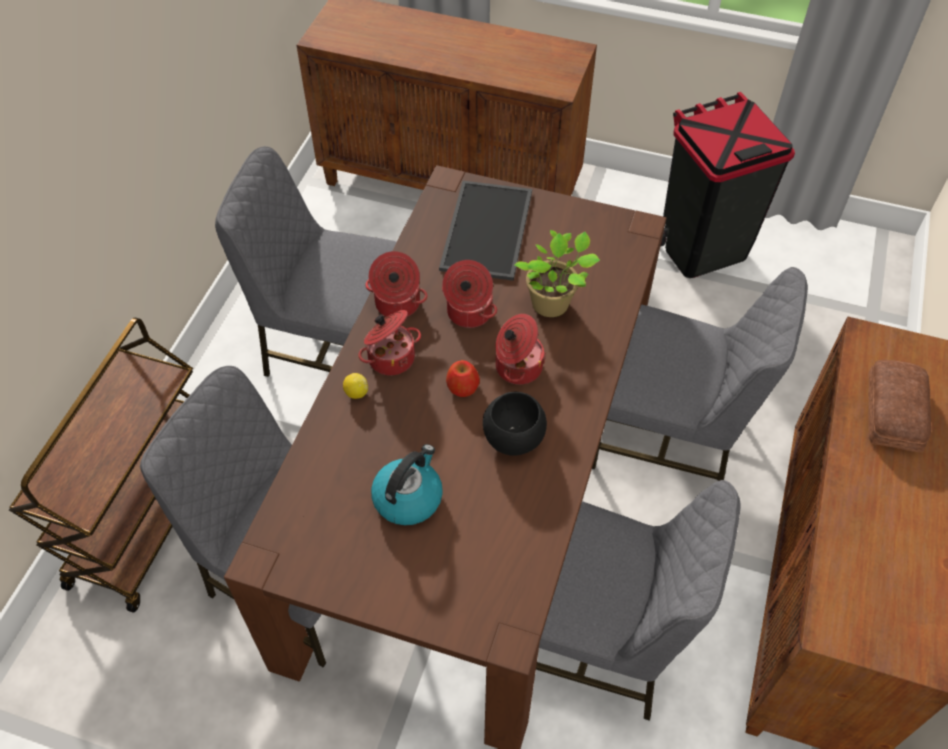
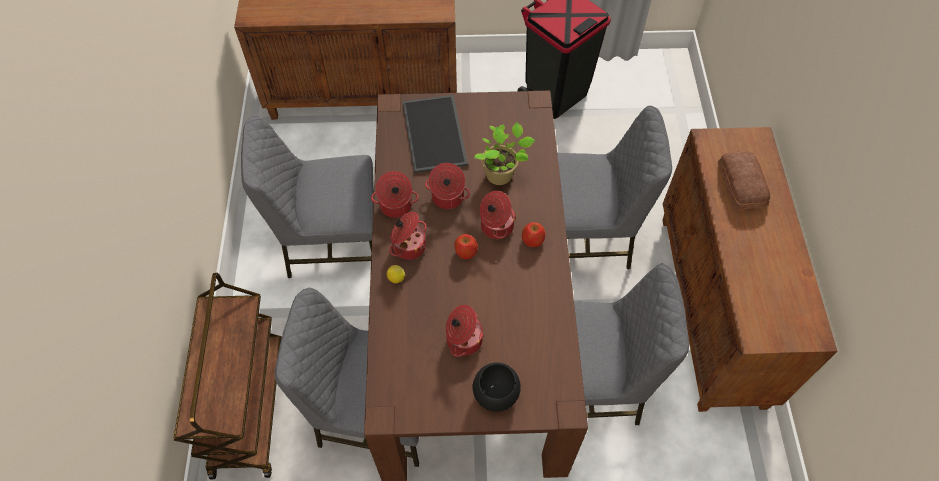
camera: 20 degrees left, 5 degrees up
kettle [371,444,443,525] -> cooking pot [446,305,484,357]
black bowl [483,392,547,456] -> black bowl moved to [472,363,521,412]
none -> apple [522,222,545,247]

